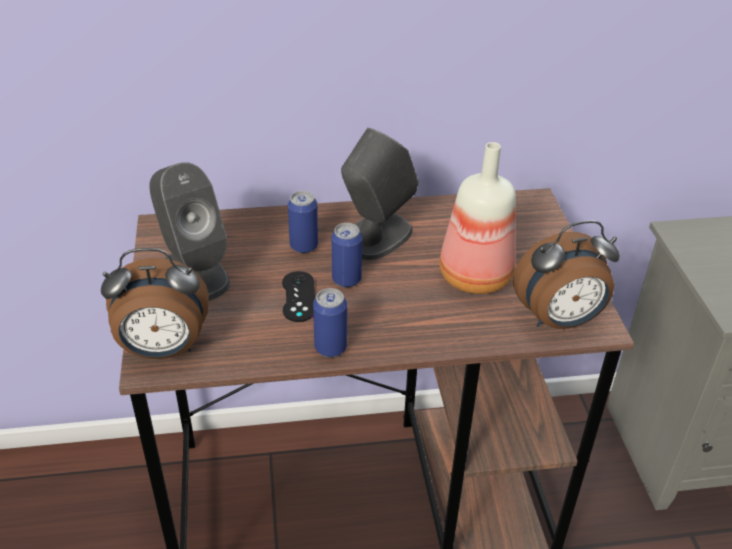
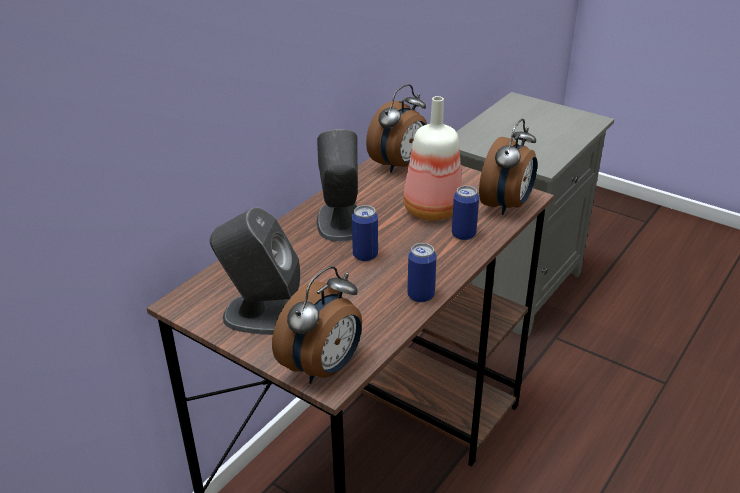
camera: 45 degrees left, 5 degrees down
black game controller [282,271,315,322] -> none
can [288,191,318,253] -> can moved to [452,186,479,240]
none -> alarm clock [366,84,427,173]

